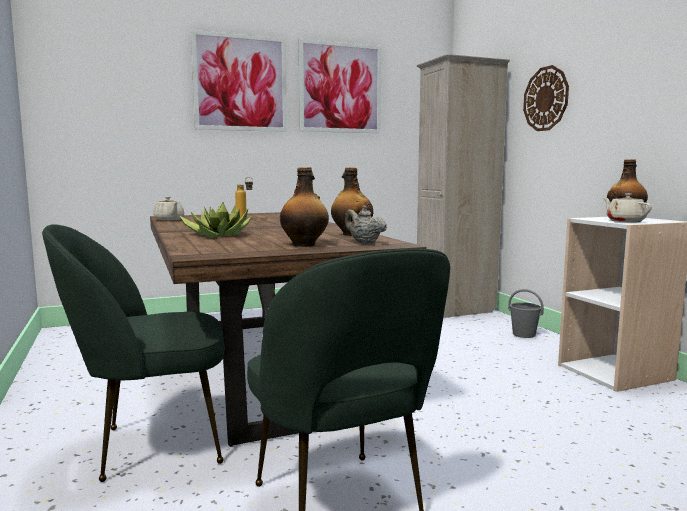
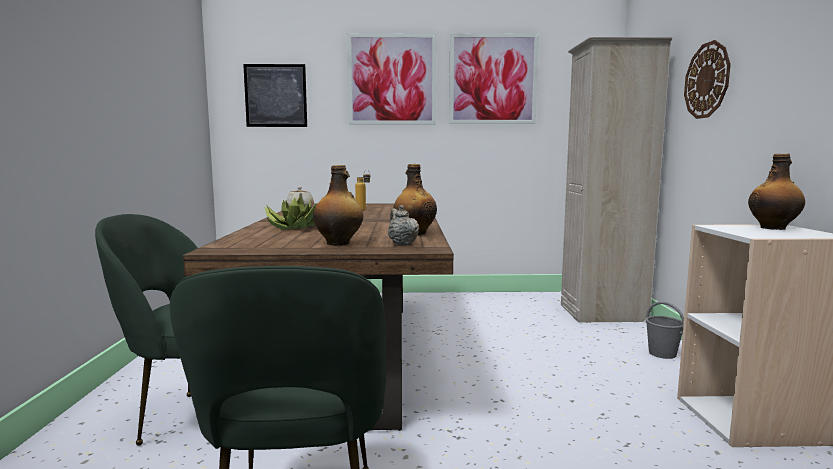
camera: 20 degrees right, 0 degrees up
beige teapot [604,193,652,222] -> none
none -> picture [243,64,307,127]

